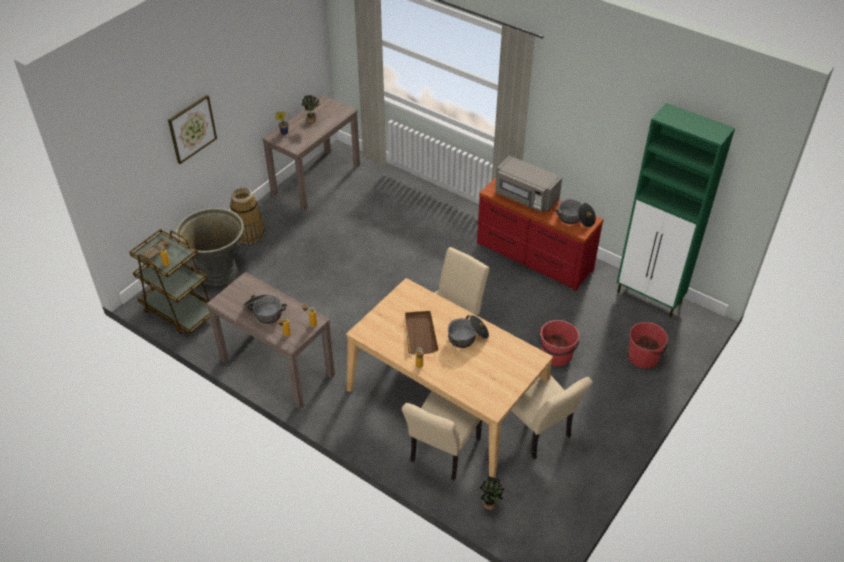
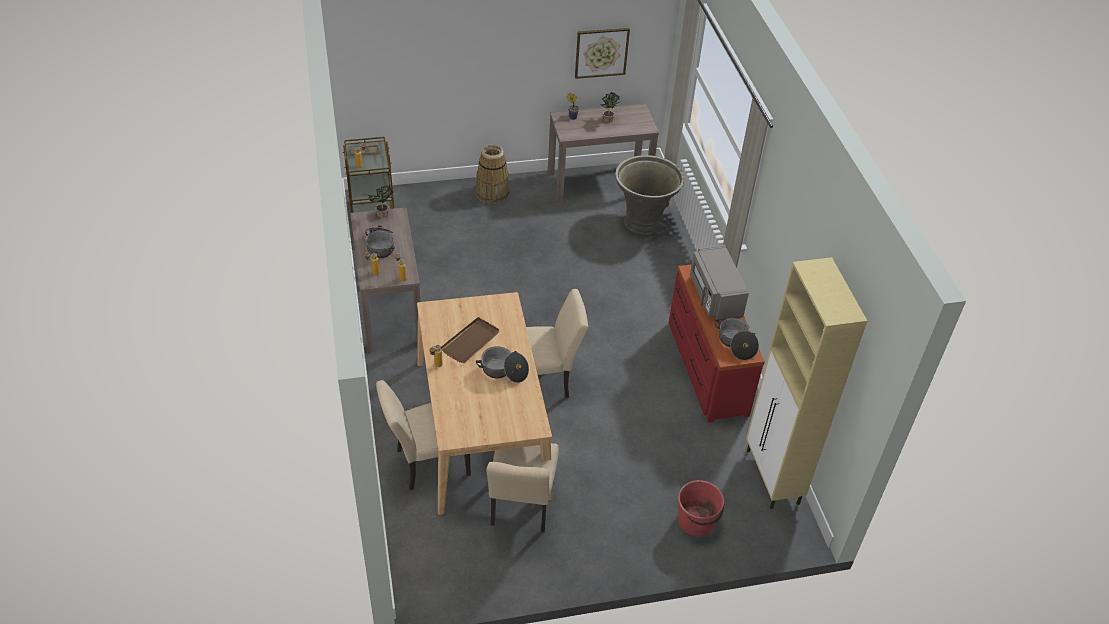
camera: 40 degrees right, 0 degrees up
picture [168,95,217,164] -> picture moved to [575,28,630,79]
grey planter [175,208,244,286] -> grey planter moved to [615,155,684,235]
potted plant [480,476,505,510] -> potted plant moved to [368,186,394,218]
red bucket [538,320,579,366] -> none
green cabinet [617,103,735,317] -> beige cabinet [746,257,867,509]

